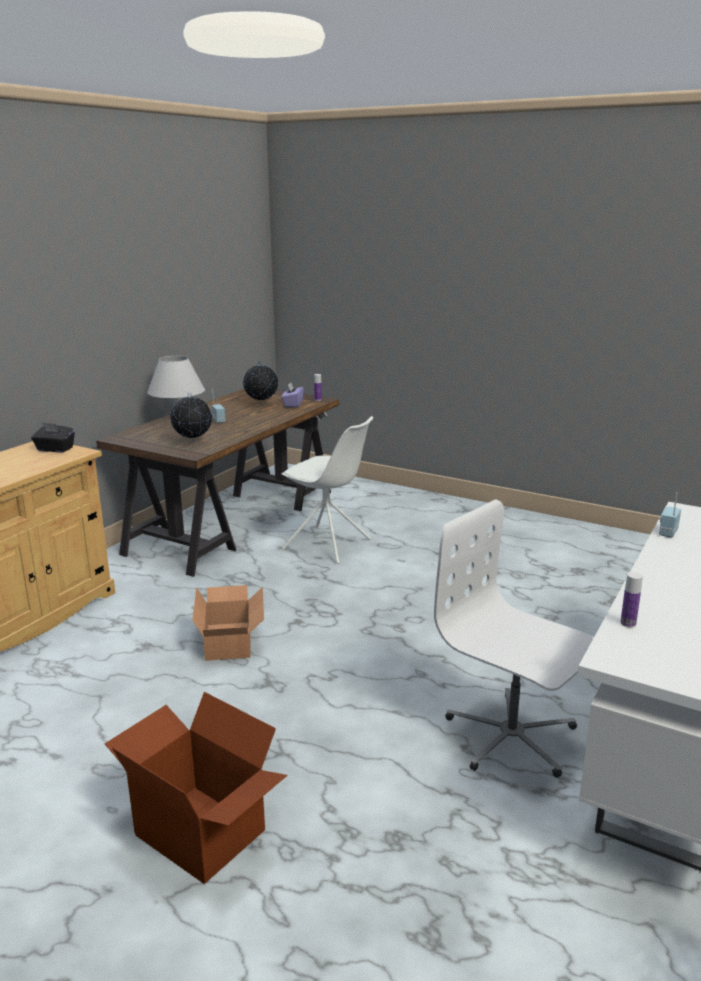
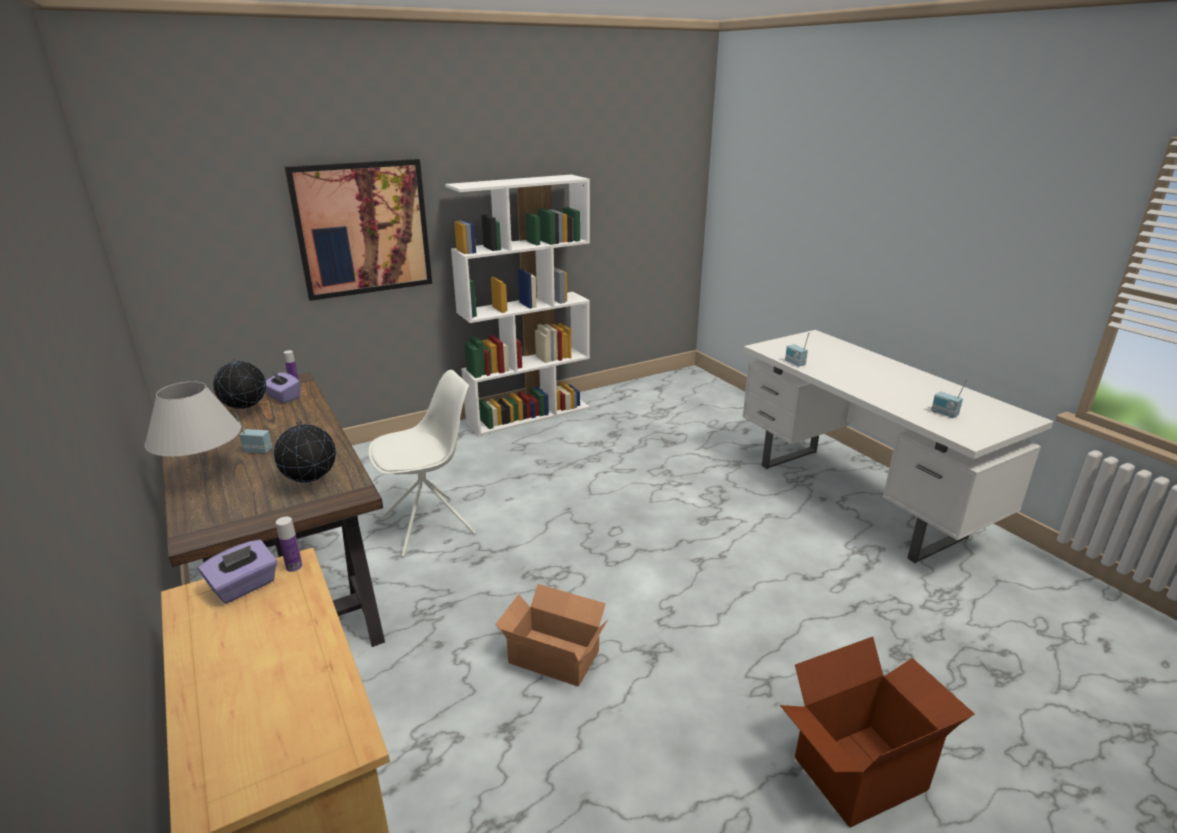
camera: 60 degrees left, 5 degrees up
black tissue box [31,423,75,452] -> purple tissue box [198,540,277,604]
white office chair [434,499,594,778] -> none
bottle [620,572,643,628] -> bottle moved to [276,517,303,572]
none -> picture [285,159,432,301]
none -> white bookcase [445,174,590,436]
none -> radio [931,379,968,418]

